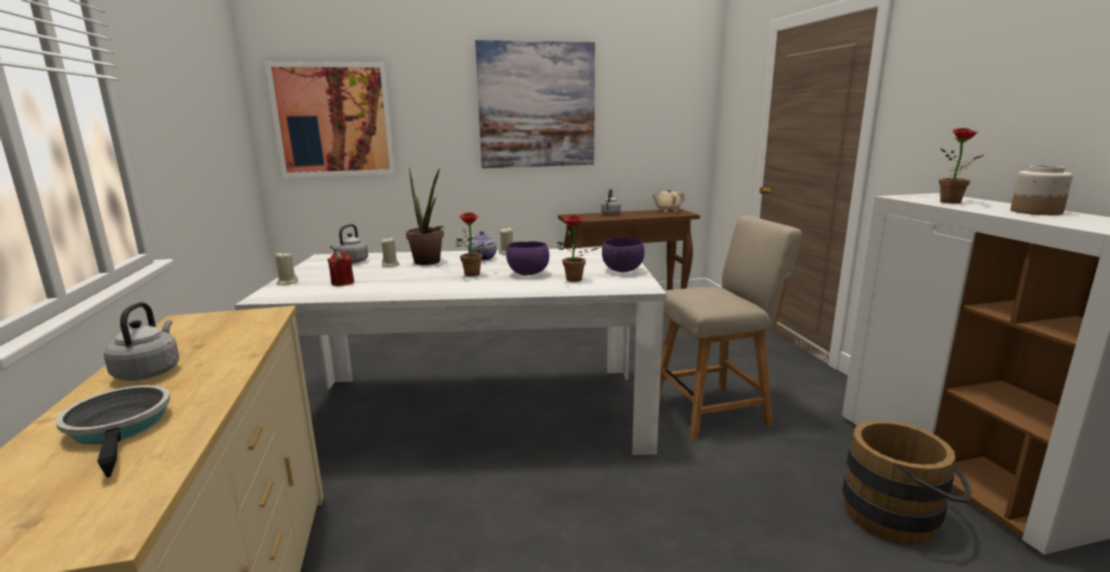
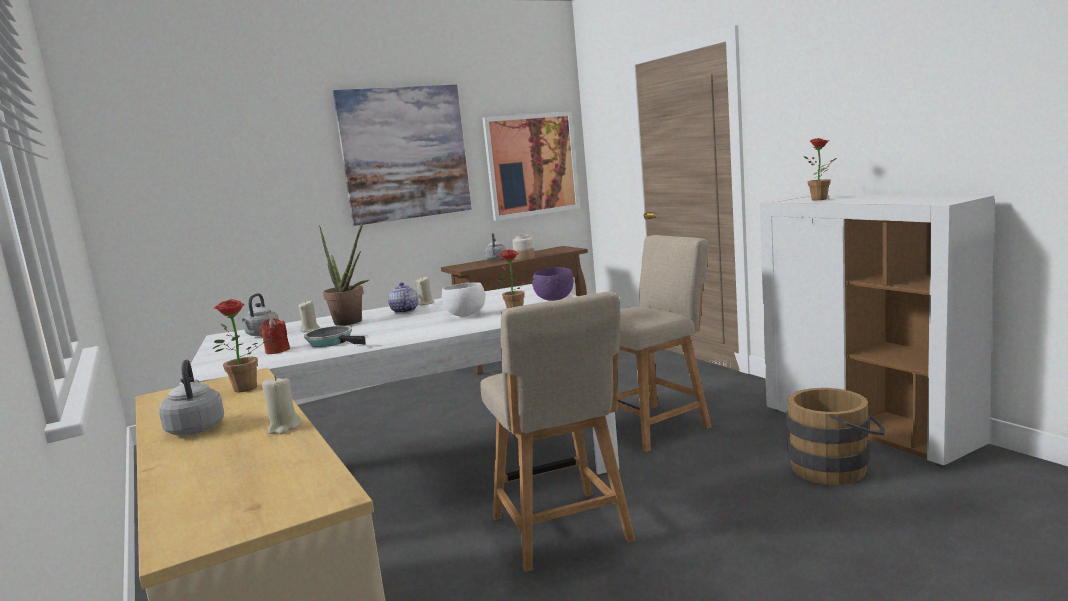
camera: 15 degrees left, 5 degrees down
frying pan [56,385,170,478] -> frying pan moved to [304,326,365,347]
picture [265,61,395,178] -> picture moved to [482,111,580,221]
beige candle [275,251,298,286] -> beige candle moved to [262,376,301,434]
potted plant [455,212,492,276] -> potted plant moved to [212,299,272,392]
purple bowl [506,241,549,276] -> white bowl [442,282,485,317]
beige teapot [653,189,685,212] -> none
jar [1011,165,1073,215] -> jar moved to [512,235,535,260]
none -> beige chair [480,292,635,572]

